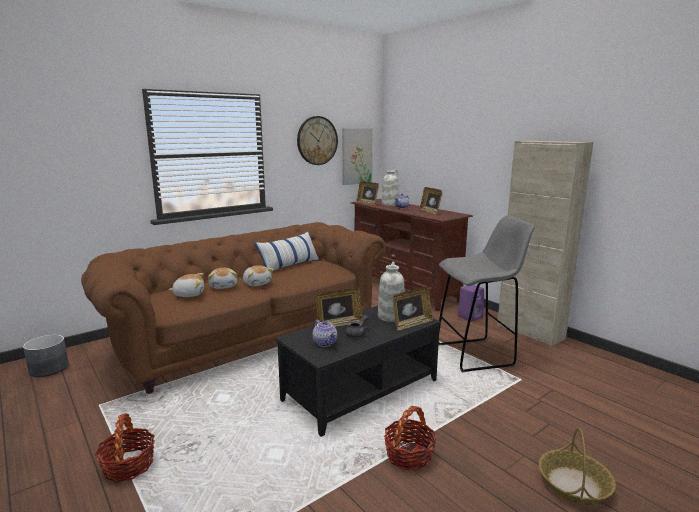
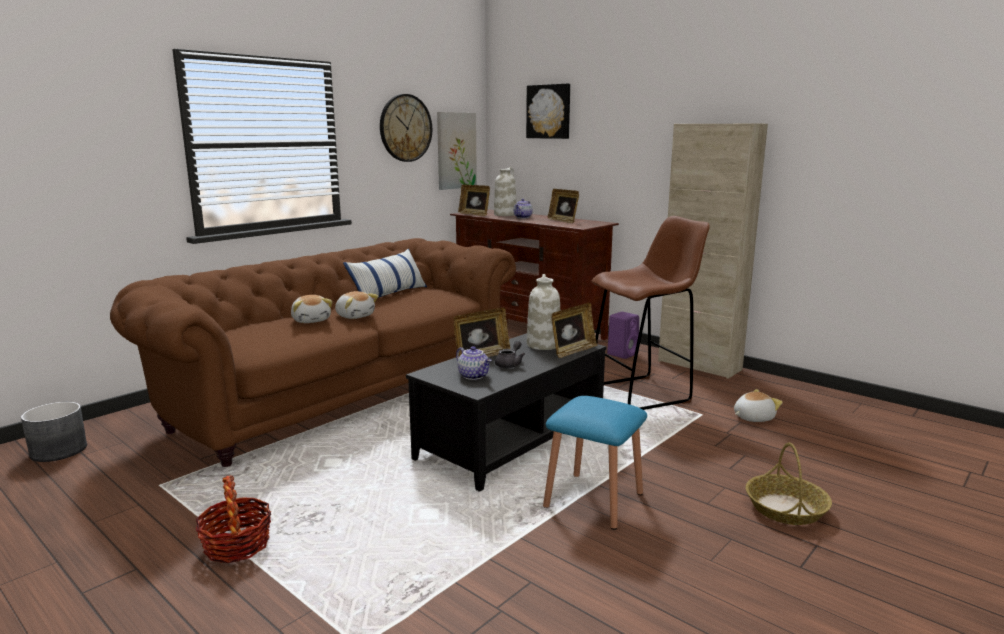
camera: 10 degrees left, 0 degrees up
plush toy [168,273,204,297] -> plush toy moved to [734,389,783,422]
basket [384,406,436,471] -> blue stool [543,396,647,530]
grey stool [438,216,535,372] -> brown stool [591,216,710,410]
none -> picture [526,83,570,139]

